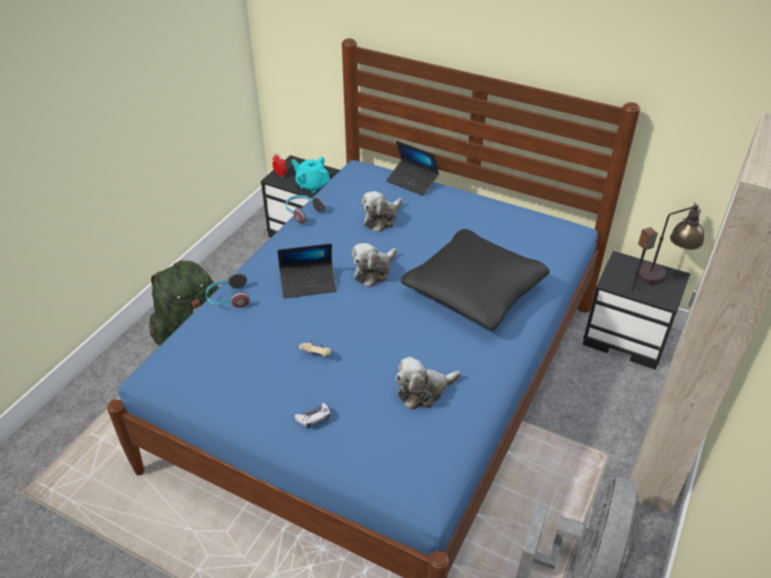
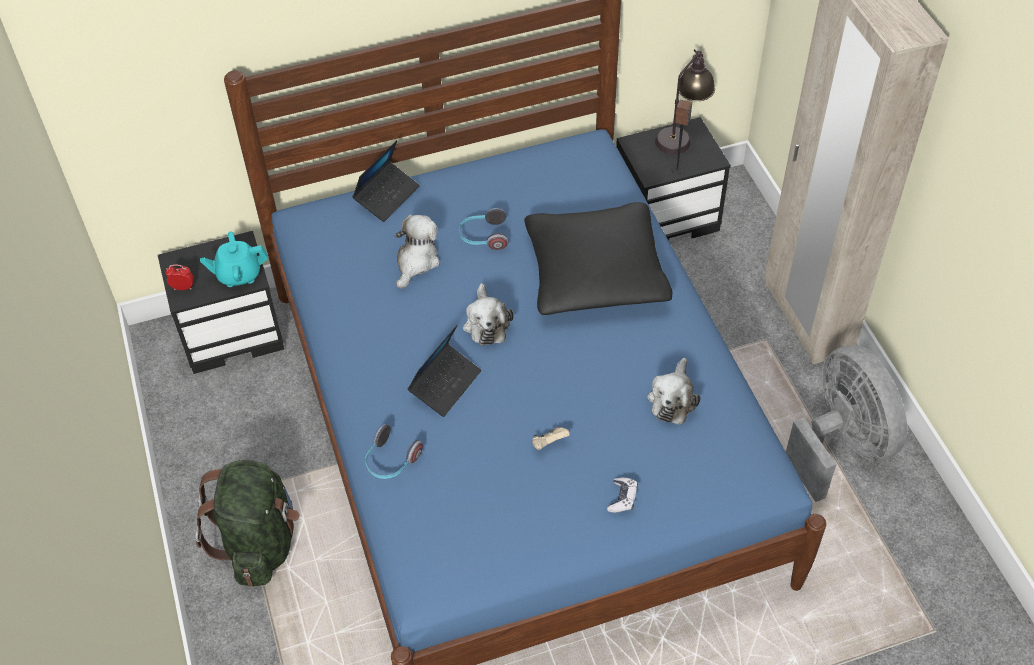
camera: 45 degrees left, 10 degrees up
headphones [286,195,325,224] -> headphones moved to [459,208,509,250]
plush toy [362,191,402,232] -> plush toy turned 150 degrees counterclockwise [395,214,440,289]
laptop [386,141,439,196] -> laptop turned 45 degrees counterclockwise [352,140,420,222]

